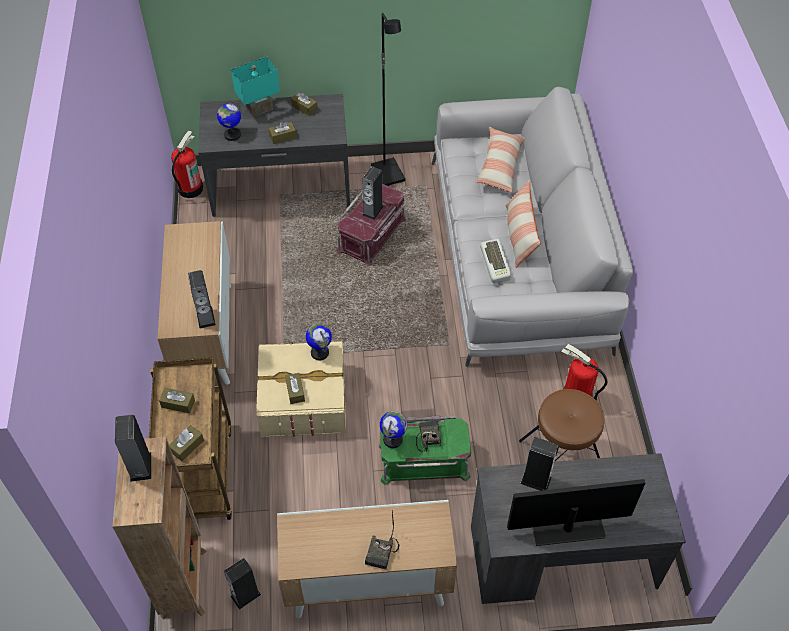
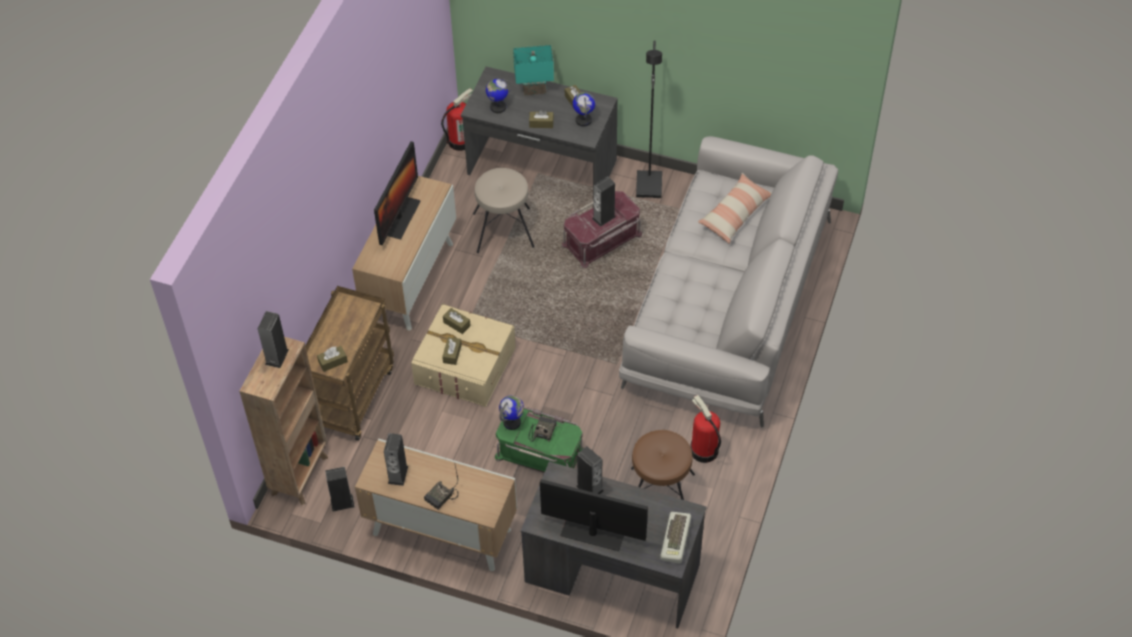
camera: 25 degrees right, 0 degrees up
brown tissue box [159,388,195,413] -> brown tissue box moved to [443,308,471,334]
speaker [188,270,216,329] -> speaker moved to [384,433,408,486]
globe [306,324,332,360] -> globe moved to [573,92,595,127]
keyboard [480,238,511,283] -> keyboard moved to [660,512,691,564]
pillow [506,180,541,268] -> none
none -> monitor [374,141,421,245]
none -> beige stool [473,168,535,253]

